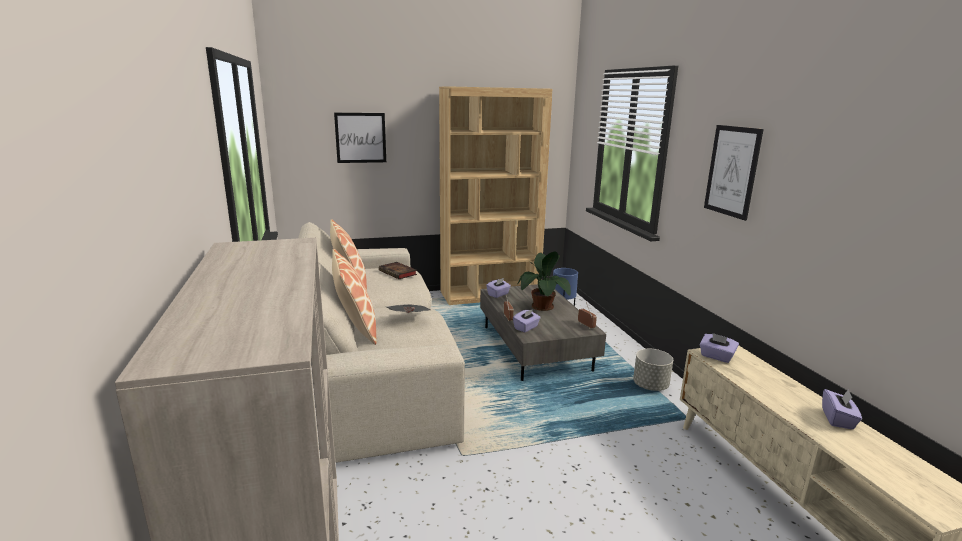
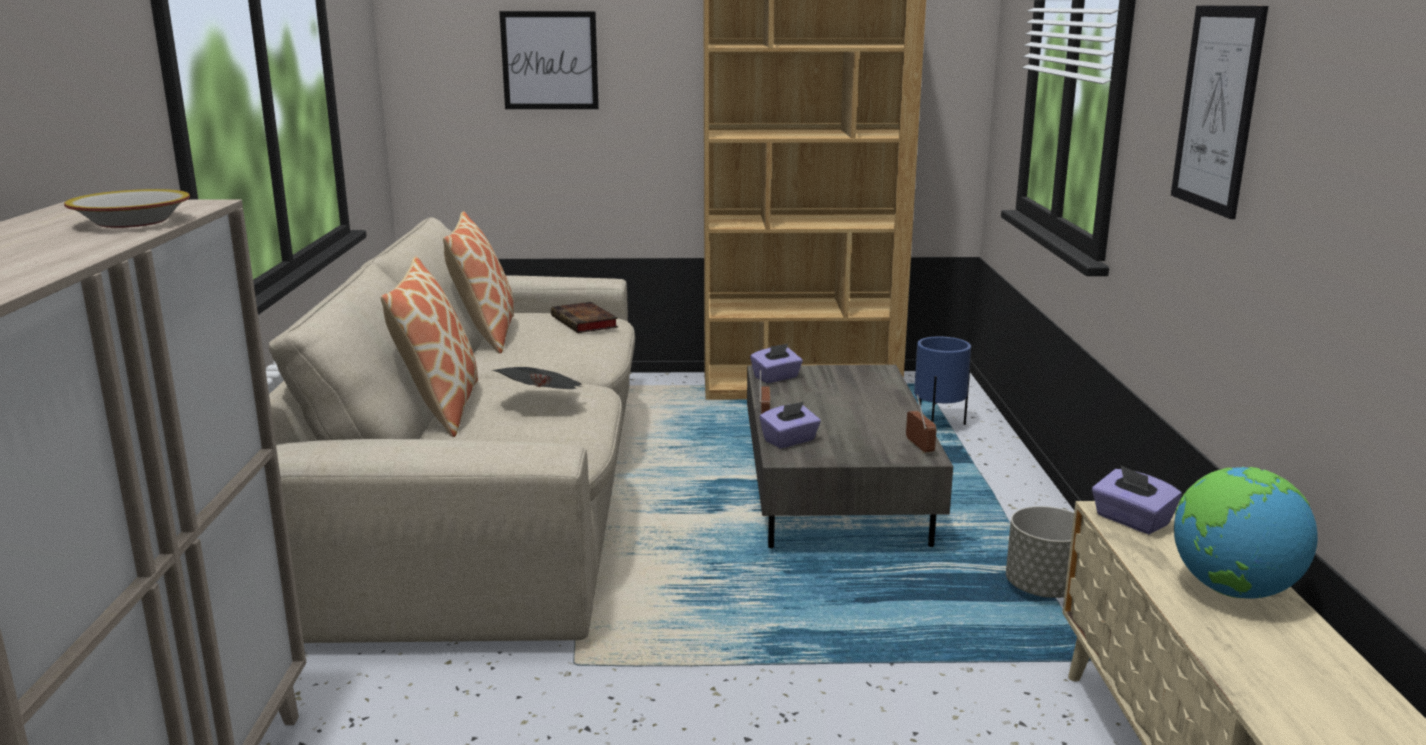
camera: 15 degrees right, 0 degrees up
potted plant [517,252,571,311] -> none
purple tissue box [822,389,862,429] -> none
none -> bowl [64,189,190,228]
none -> globe [1174,467,1318,598]

